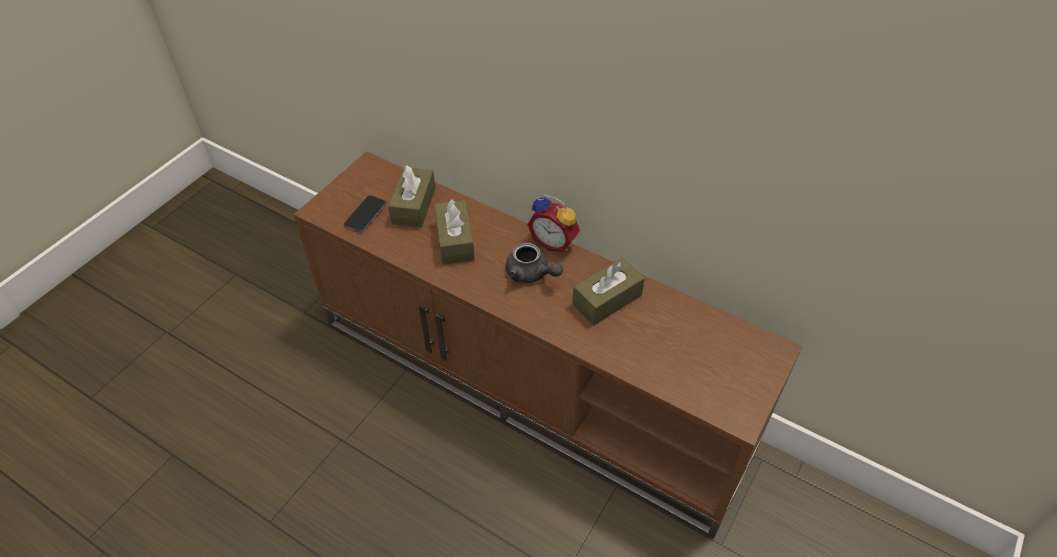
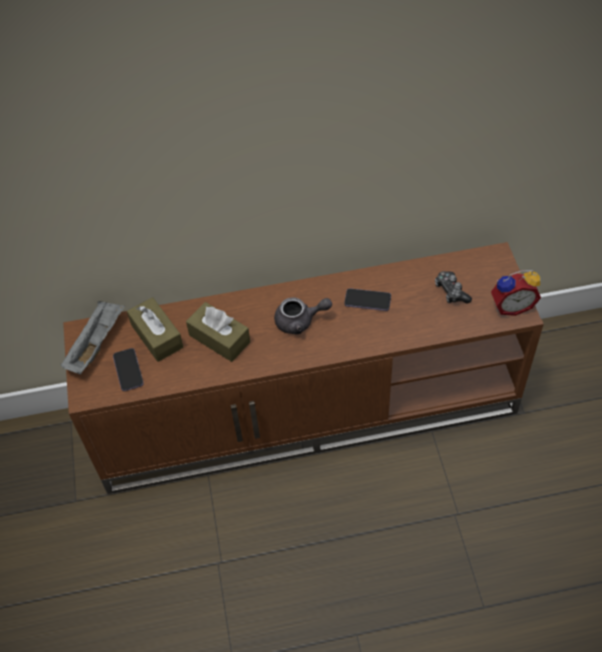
camera: 40 degrees left, 5 degrees up
alarm clock [527,195,580,252] -> alarm clock moved to [491,270,541,316]
brown tissue box [572,258,645,325] -> phone [344,288,391,311]
none -> grey tray [61,301,125,374]
none -> game controller [435,271,472,304]

